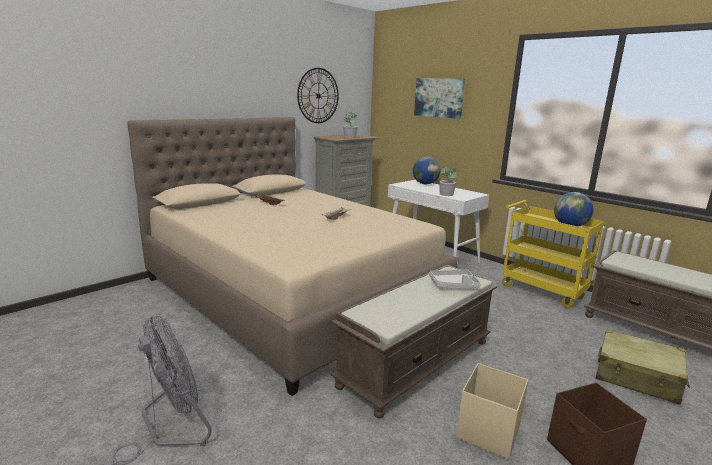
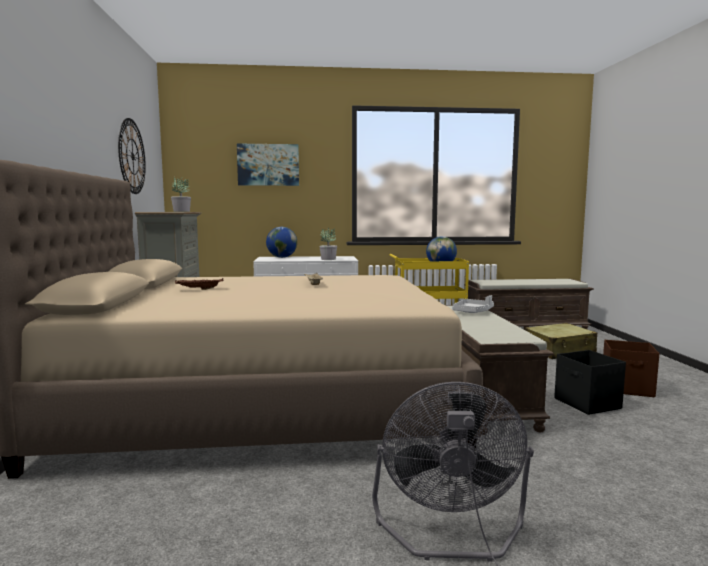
camera: 50 degrees left, 10 degrees down
beige storage box [456,363,528,460] -> black storage box [554,350,626,415]

